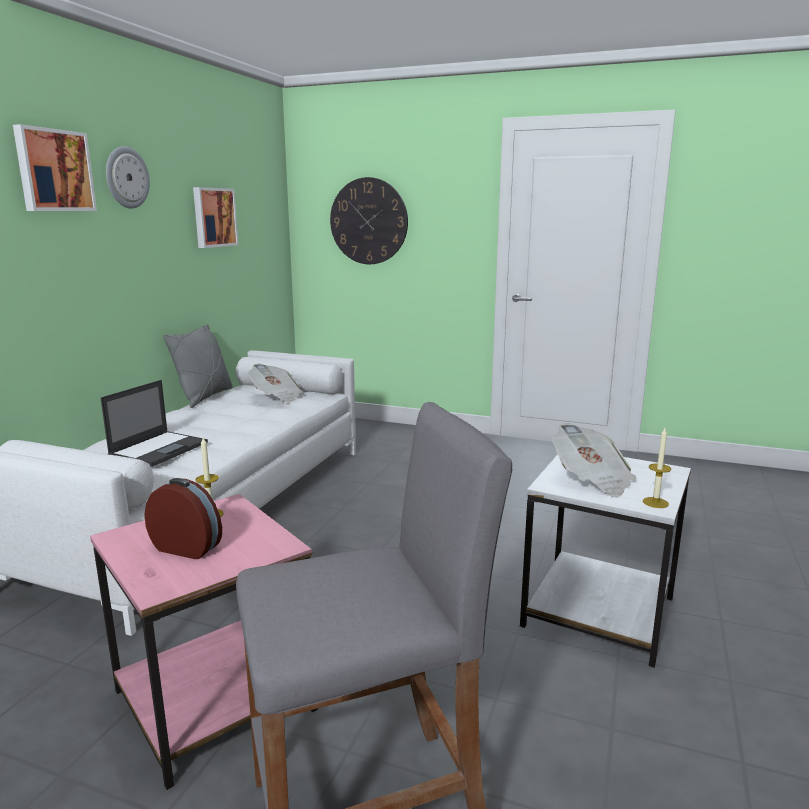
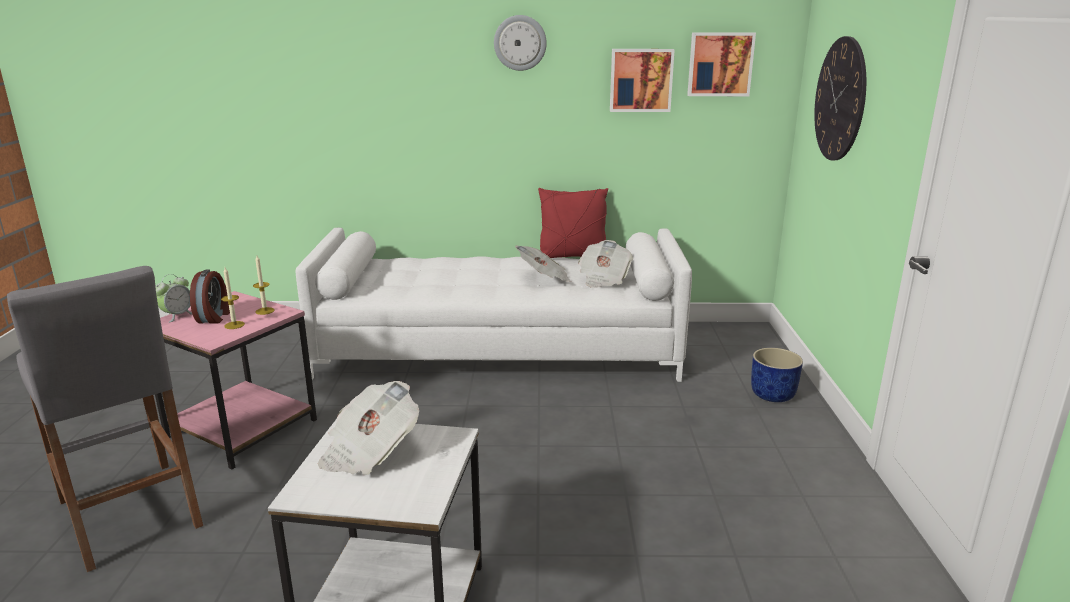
camera: 70 degrees right, 5 degrees up
picture [13,124,97,211] -> picture moved to [687,32,756,96]
laptop [101,380,208,467] -> none
grey pillow [163,324,233,408] -> red pillow [538,188,608,258]
candle [643,428,671,508] -> candle moved to [221,267,245,329]
none -> alarm clock [155,274,192,322]
none -> newspaper [515,245,571,282]
none -> blue planter [751,348,803,402]

